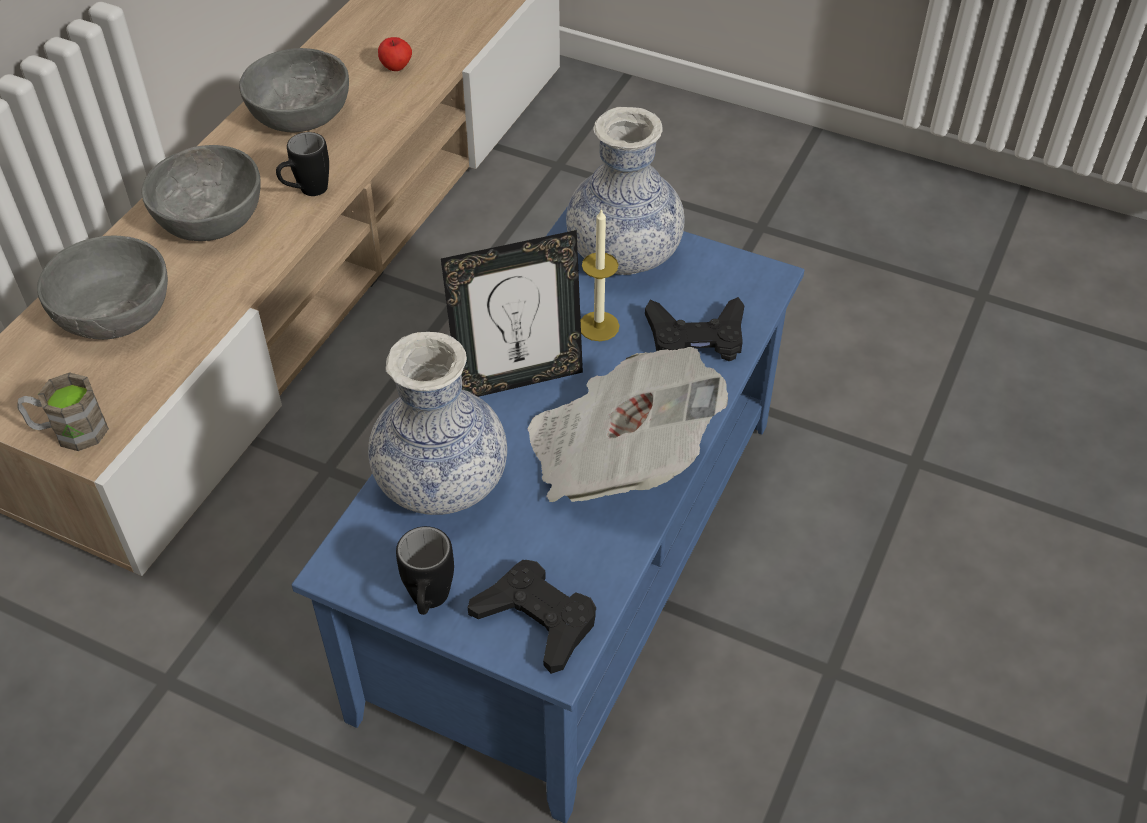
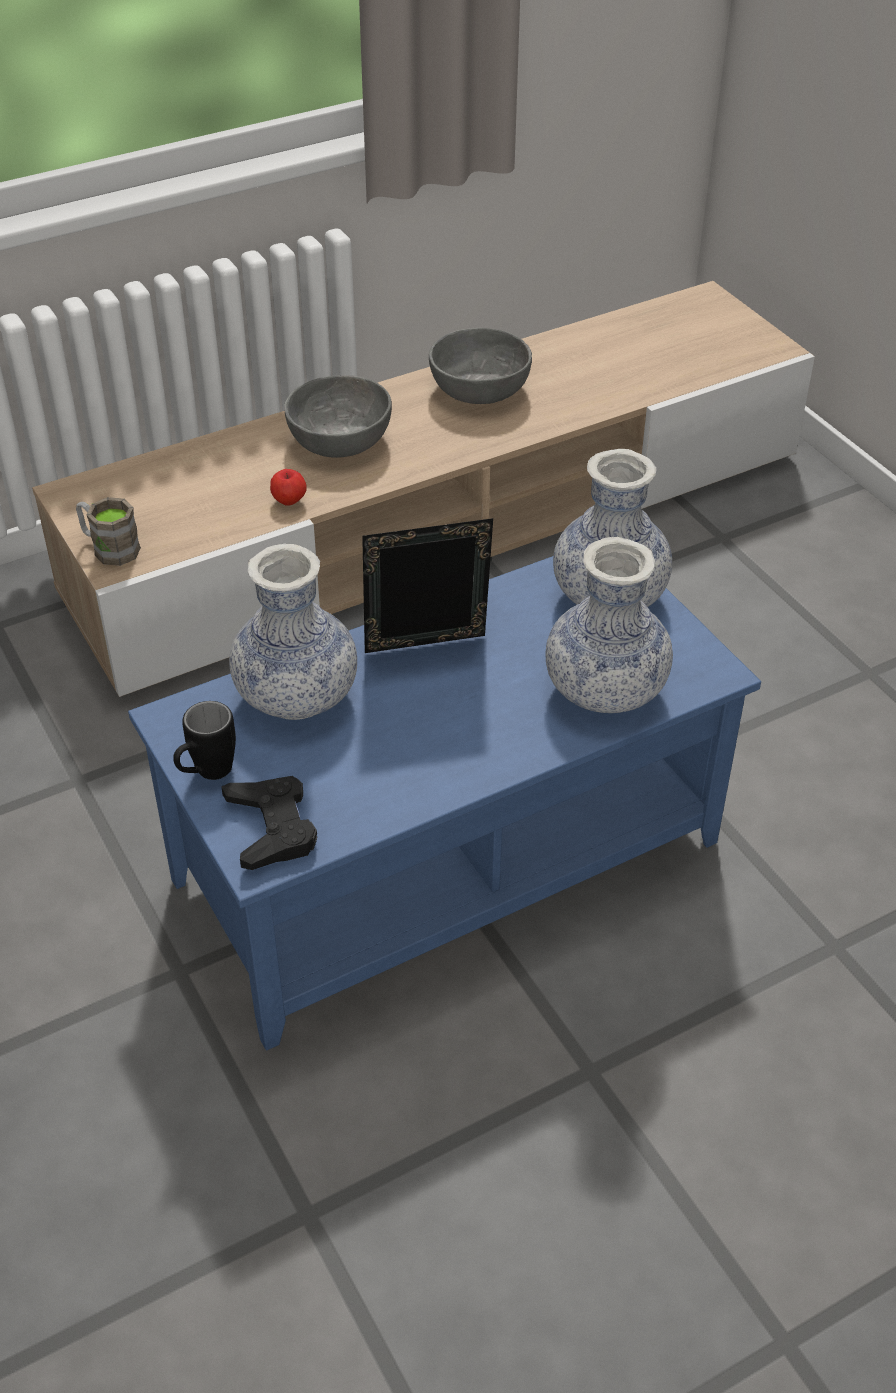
camera: 35 degrees right, 5 degrees down
grey bowl [37,236,168,340] -> none
black mug [276,132,329,196] -> none
apple [378,37,412,71] -> apple moved to [270,469,306,505]
picture frame [441,230,583,397] -> picture frame turned 150 degrees clockwise [362,518,493,653]
newspaper [527,347,728,502] -> none
candle [581,208,620,341] -> none
black game controller [645,297,745,361] -> vase [545,537,673,713]

